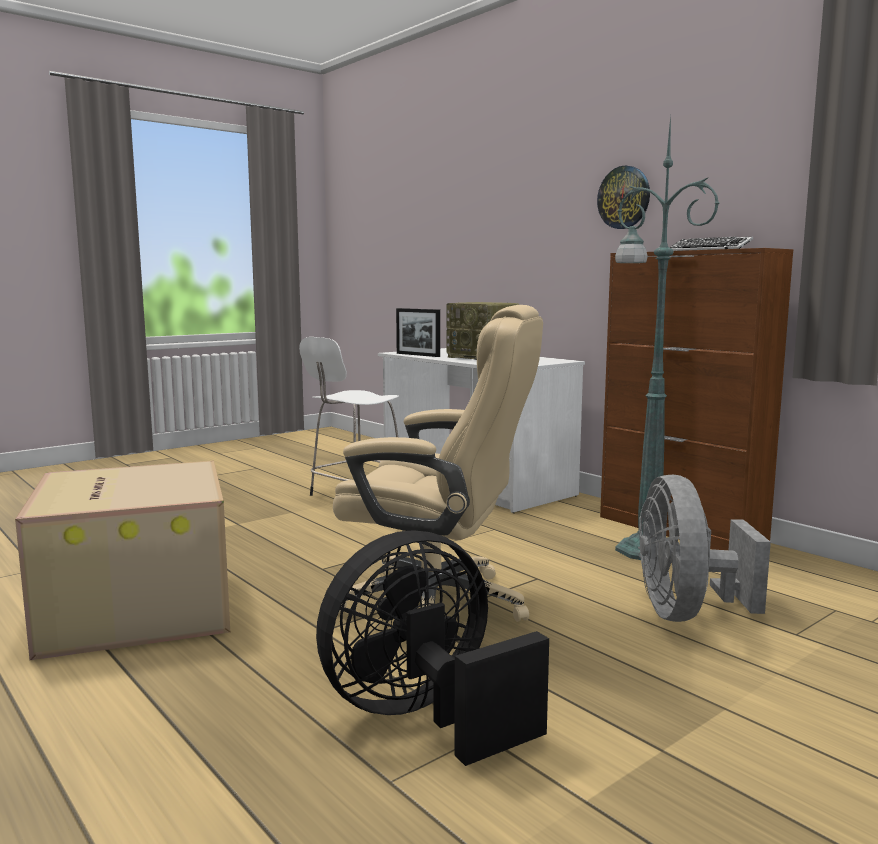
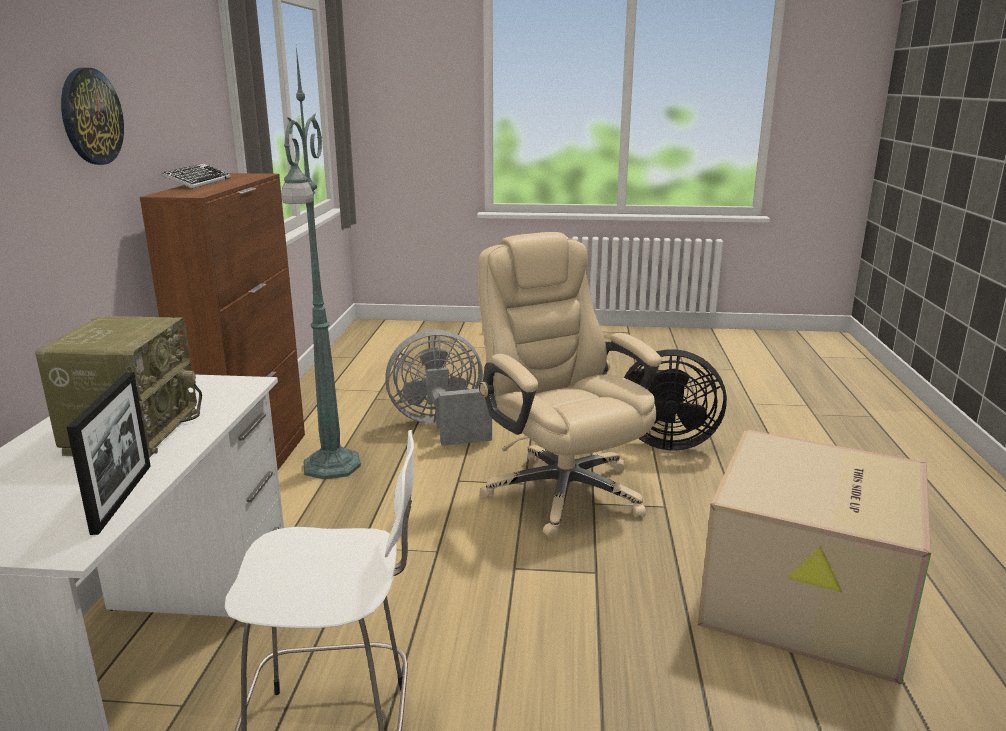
camera: 135 degrees left, 10 degrees up
grey fan [638,475,771,622] -> grey fan turned 150 degrees counterclockwise [385,329,492,446]

